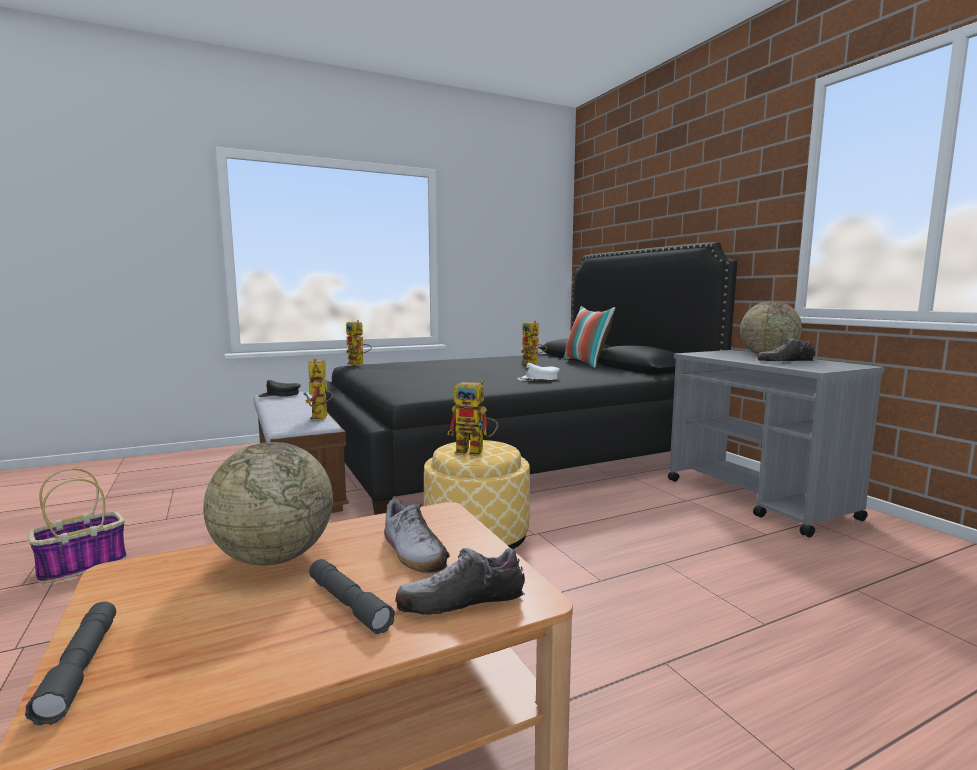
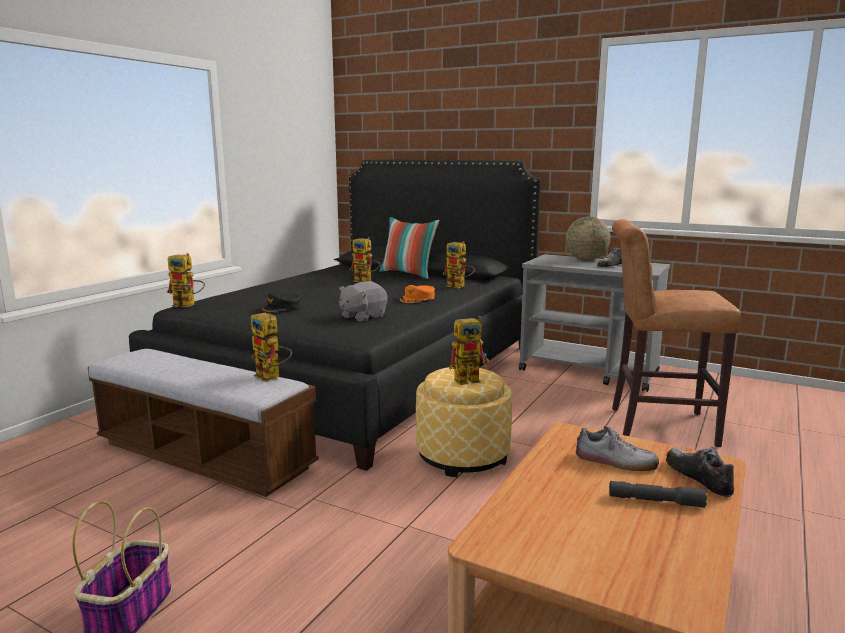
camera: 35 degrees left, 5 degrees up
grey flashlight [25,601,116,726] -> none
globe [203,442,333,565] -> none
black cap [258,380,301,397] -> black cap moved to [260,293,301,313]
shoe [395,548,525,615] -> shoe turned 120 degrees clockwise [666,447,734,498]
white cap [518,363,560,381] -> orange cap [400,285,435,303]
none -> grey plush toy [339,281,388,322]
none -> toy robot [443,241,475,288]
none -> brown stool [612,219,741,447]

